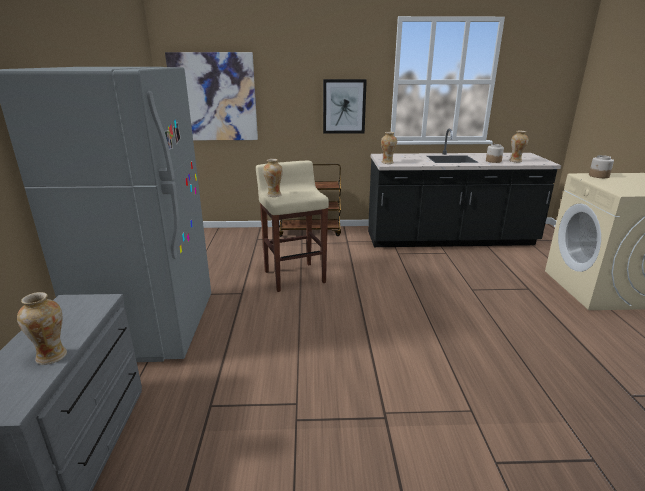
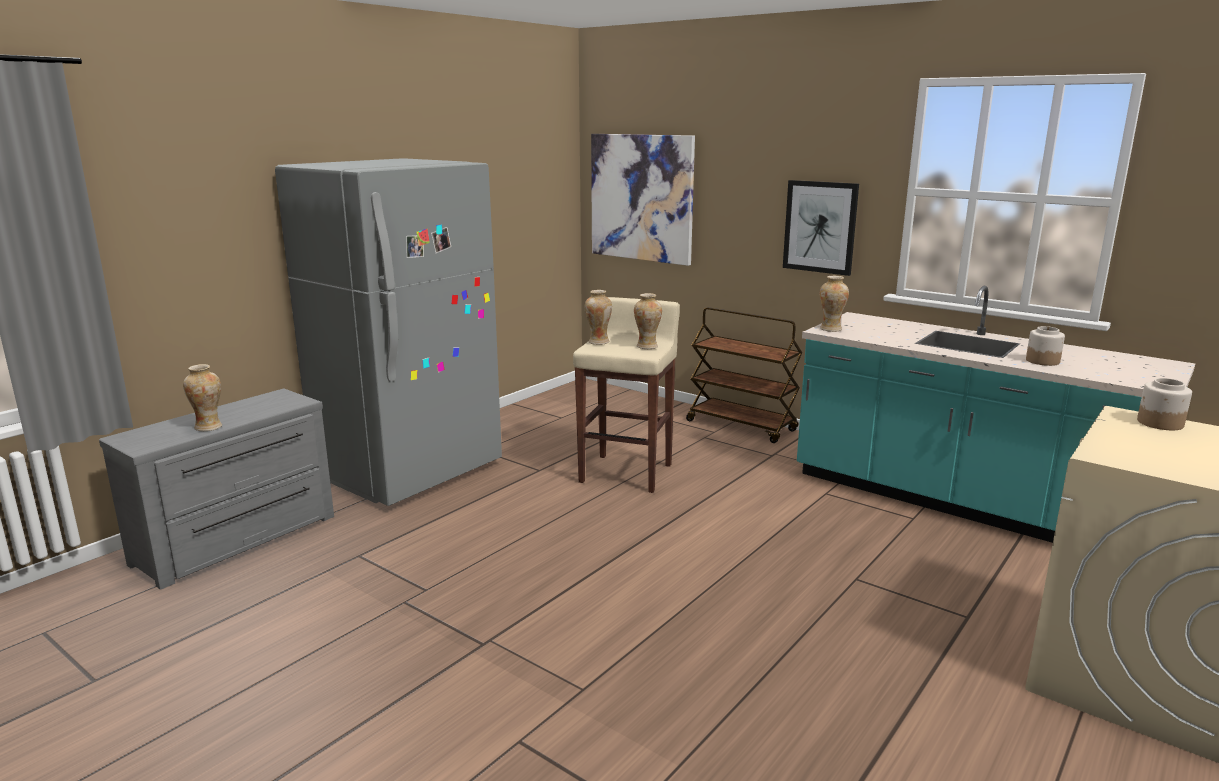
camera: 40 degrees right, 5 degrees down
black counter [368,129,561,247] -> turquoise counter [797,286,1195,543]
vase [509,131,528,162] -> vase moved to [634,293,662,349]

